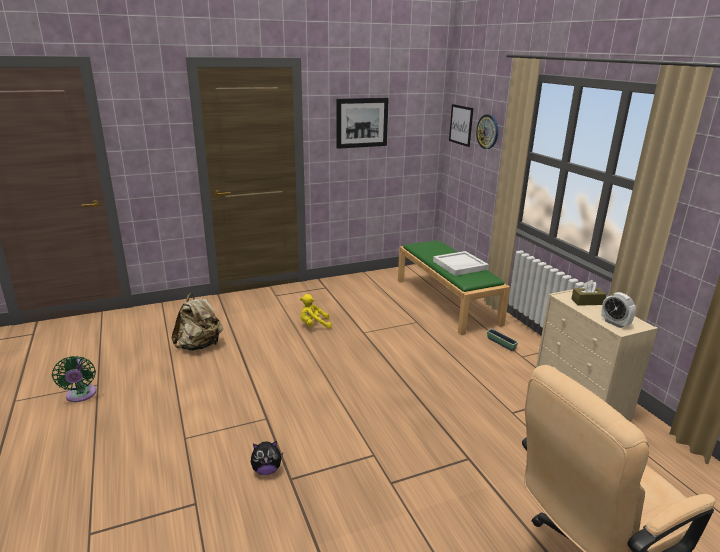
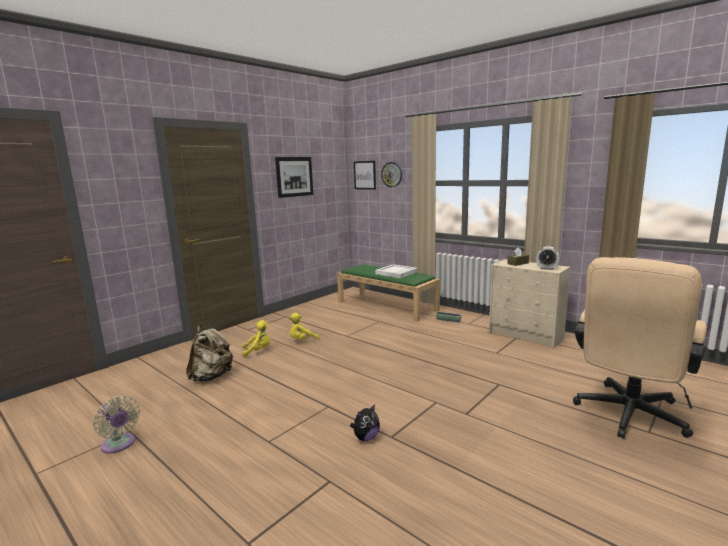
camera: 25 degrees left, 10 degrees down
green fan [52,356,96,402] -> beige fan [93,396,140,454]
none -> yellow plush toy [242,320,271,357]

